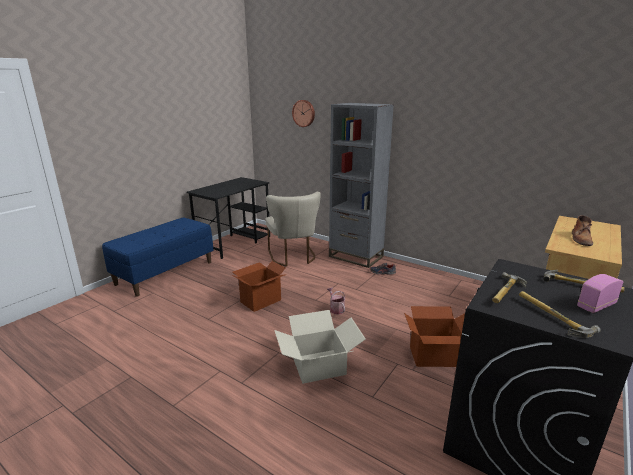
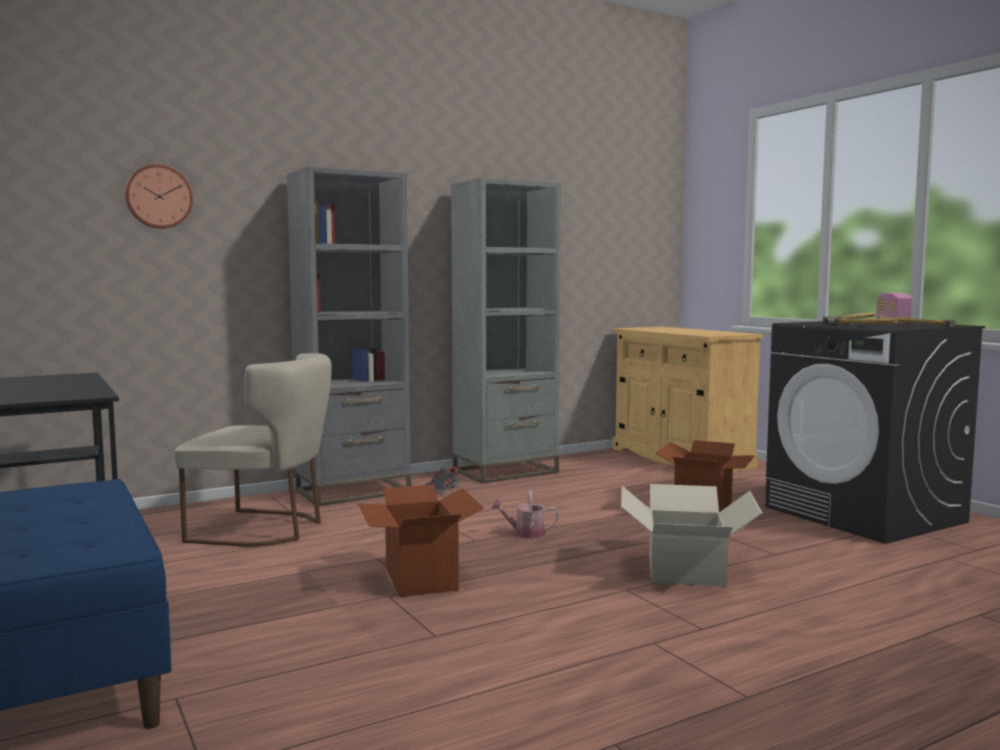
camera: 65 degrees left, 15 degrees down
brown boot [572,215,593,246] -> none
none -> grey bookcase [451,178,561,484]

